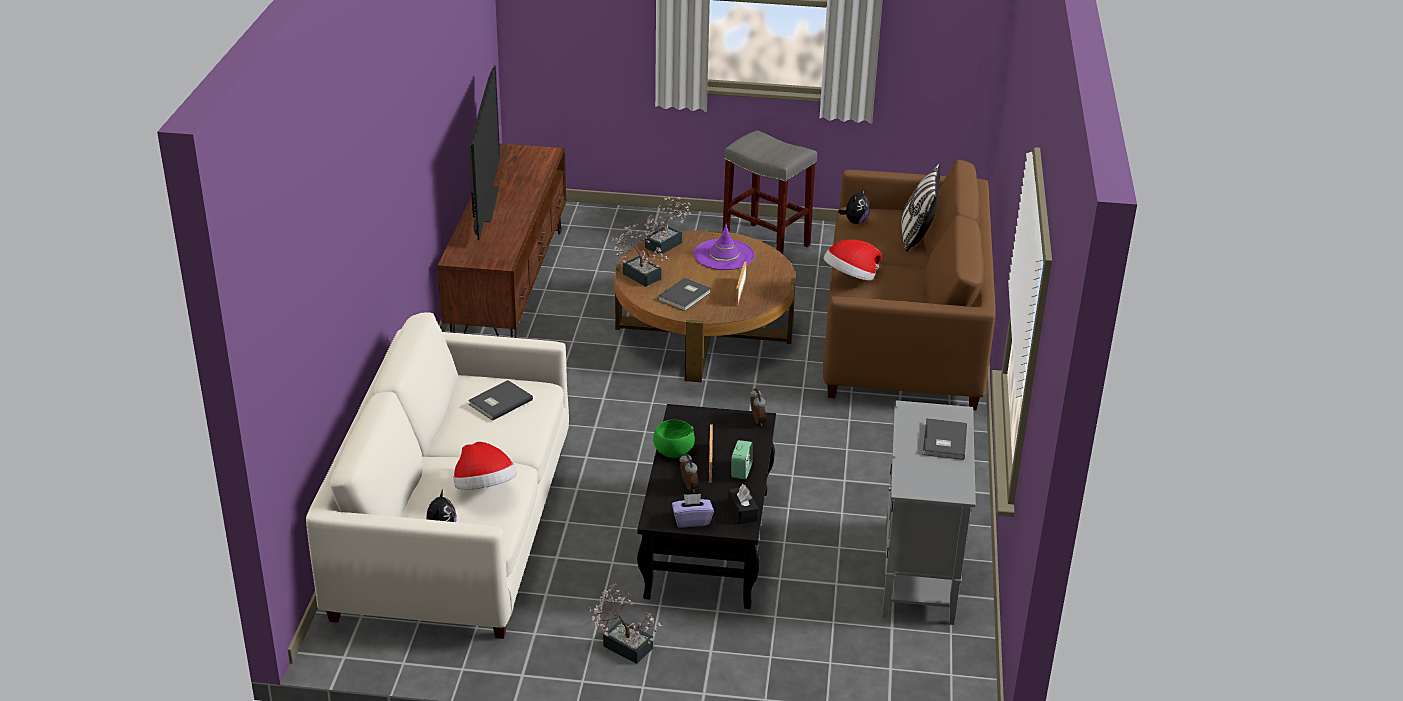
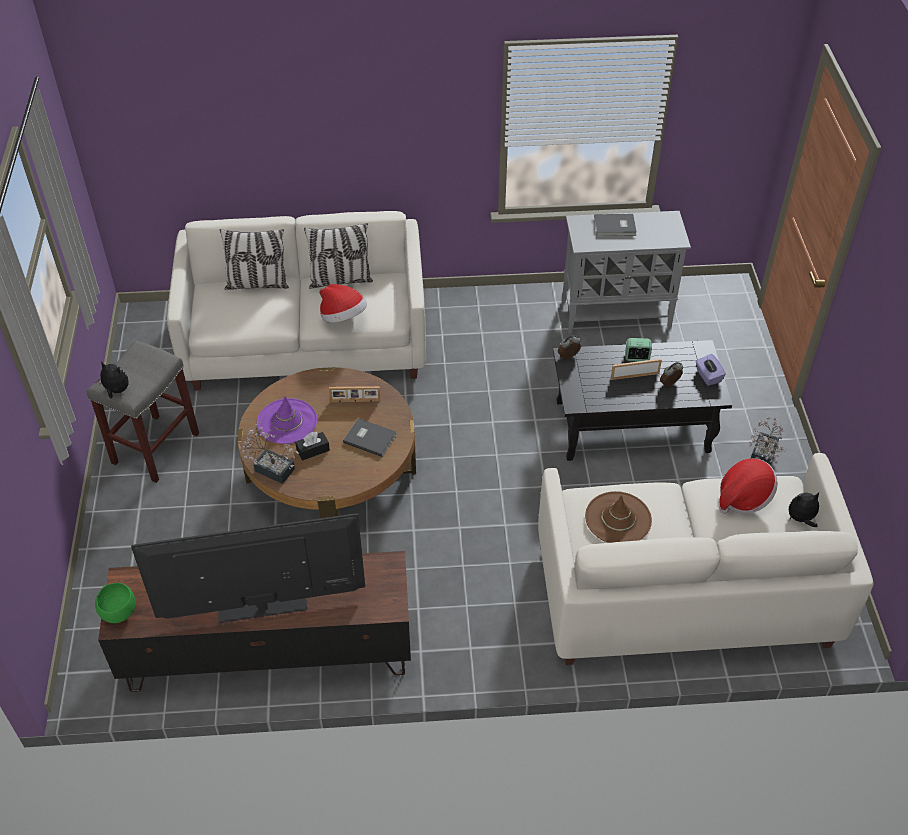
camera: 100 degrees left, 15 degrees up
grey book [468,380,533,421] -> brown hat [585,491,652,543]
potted plant [612,224,668,287] -> none
green bowl [653,420,695,458] -> green bowl moved to [95,583,135,623]
black tissue box [728,484,758,524] -> black tissue box moved to [295,432,330,461]
brown sofa [823,160,996,410] -> white sofa [167,211,426,390]
plush toy [838,189,870,224] -> plush toy moved to [96,361,128,399]
none -> pillow [304,223,373,289]

